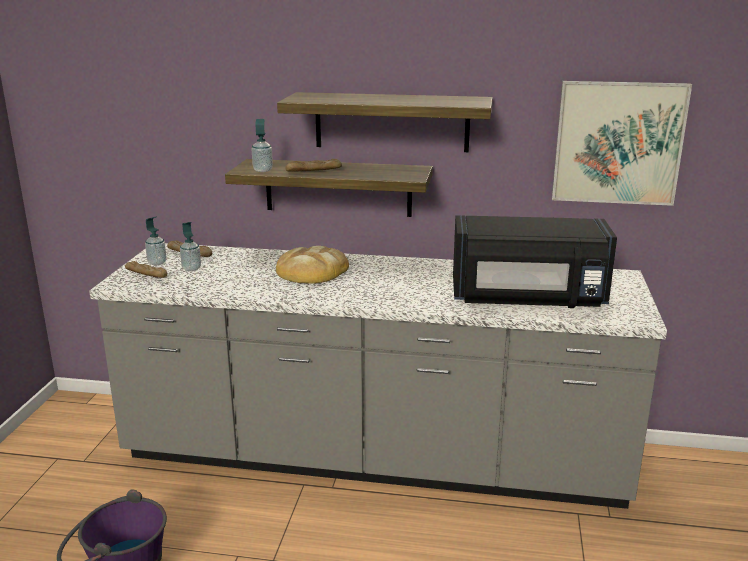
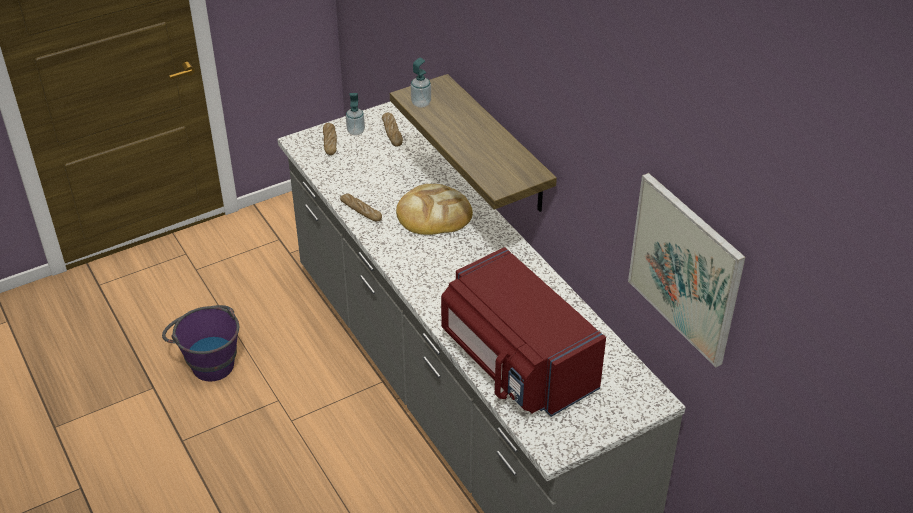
camera: 50 degrees right, 20 degrees up
soap dispenser [180,222,201,271] -> none
shelf [277,92,493,152] -> none
bread [285,159,342,172] -> bread moved to [340,194,382,222]
black microwave [453,215,617,308] -> red microwave [441,247,606,417]

